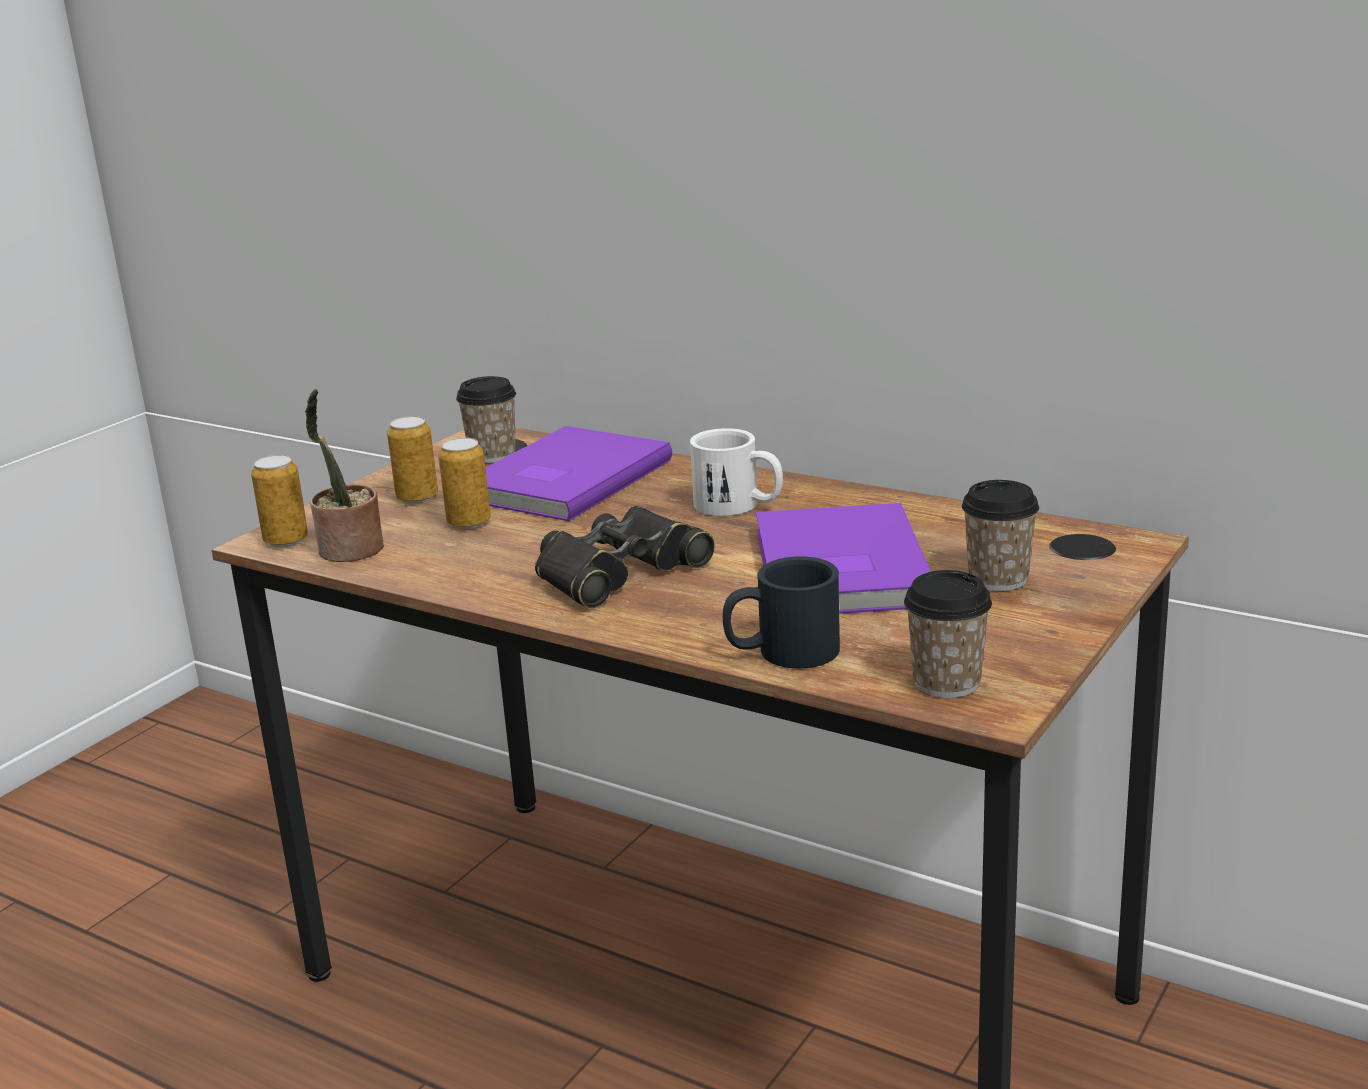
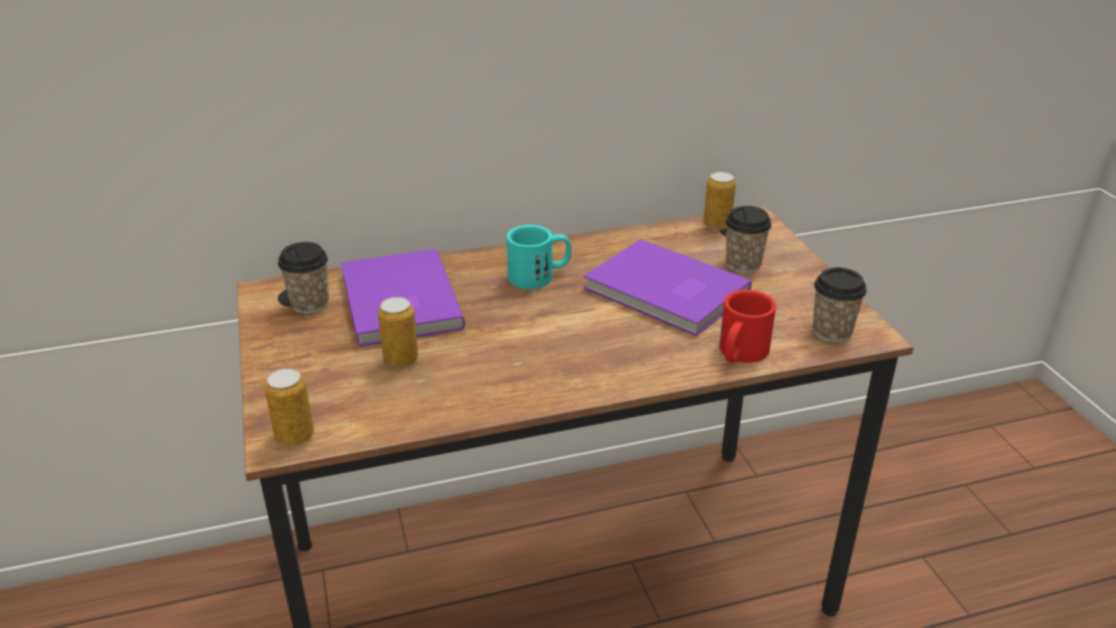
camera: 50 degrees left, 10 degrees up
potted plant [304,389,384,562] -> none
can [387,416,438,504] -> can moved to [703,172,736,230]
black binoculars [535,506,715,608] -> none
white mug [690,428,783,516] -> turquoise mug [507,225,571,289]
black mug [723,556,840,668] -> red mug [719,290,776,363]

